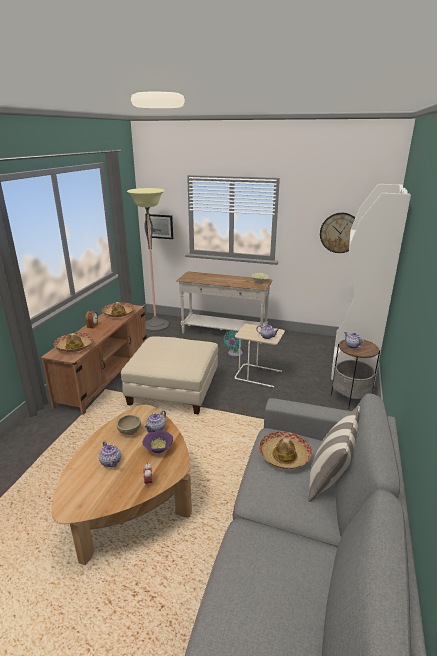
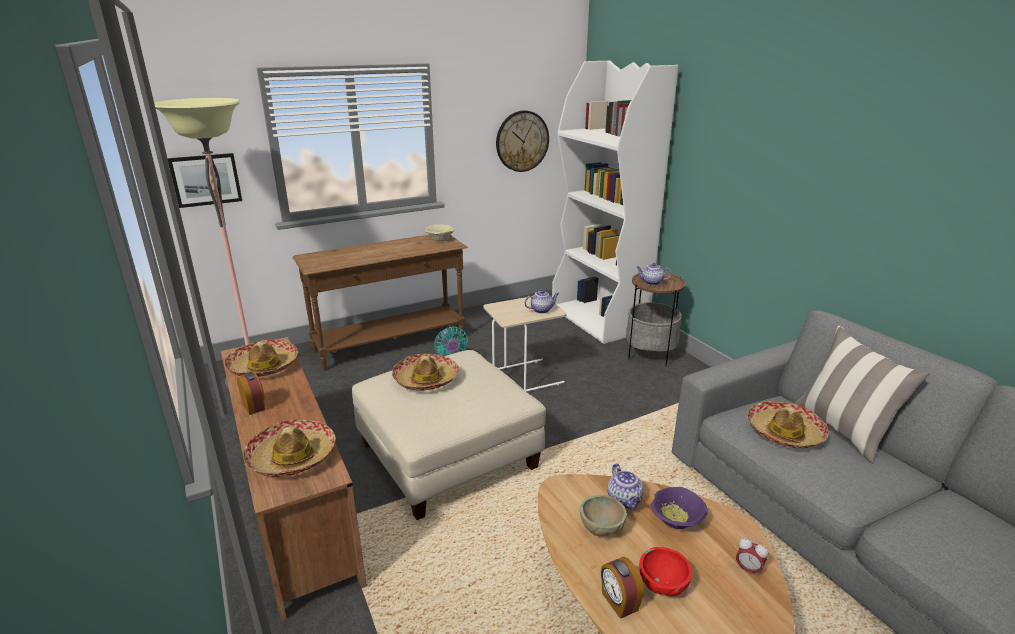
camera: 45 degrees left, 0 degrees up
teapot [99,441,121,467] -> red bowl [639,547,692,596]
white console table [176,271,272,344] -> brown console table [293,235,468,371]
none -> hat [392,354,459,391]
none -> alarm clock [601,557,644,619]

